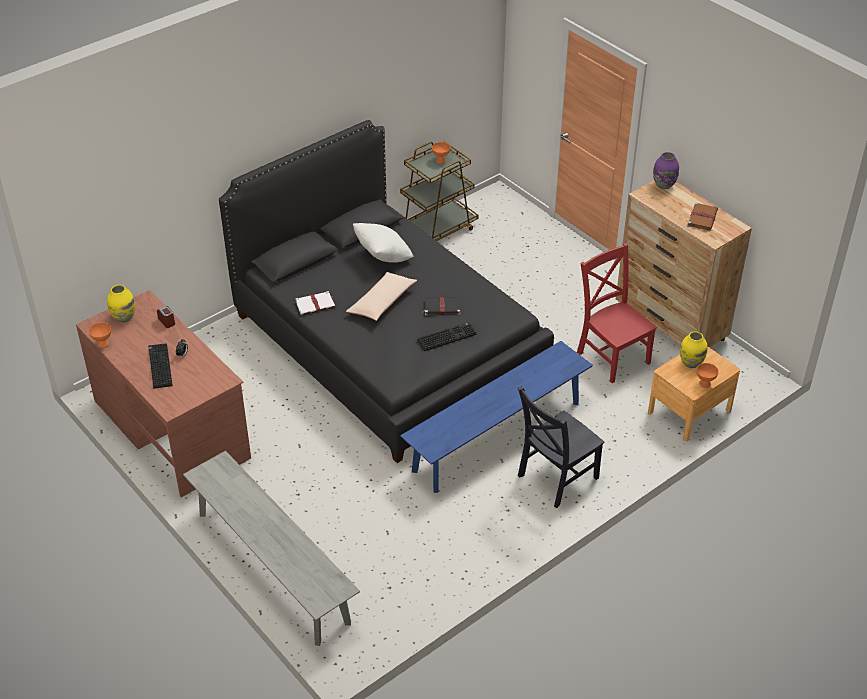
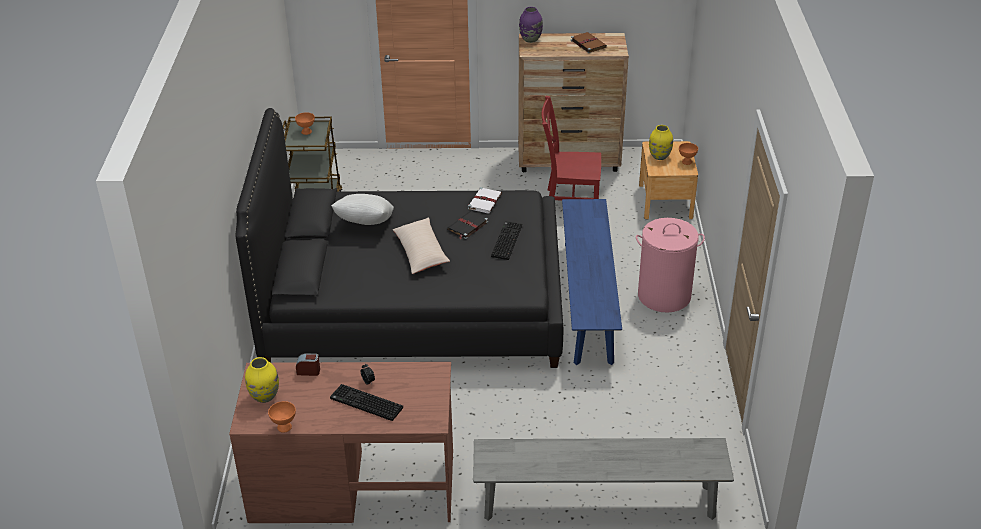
camera: 50 degrees left, 5 degrees down
white book [295,291,335,315] -> white book moved to [468,187,502,213]
black chair [518,386,604,508] -> pink laundry basket [636,218,705,313]

